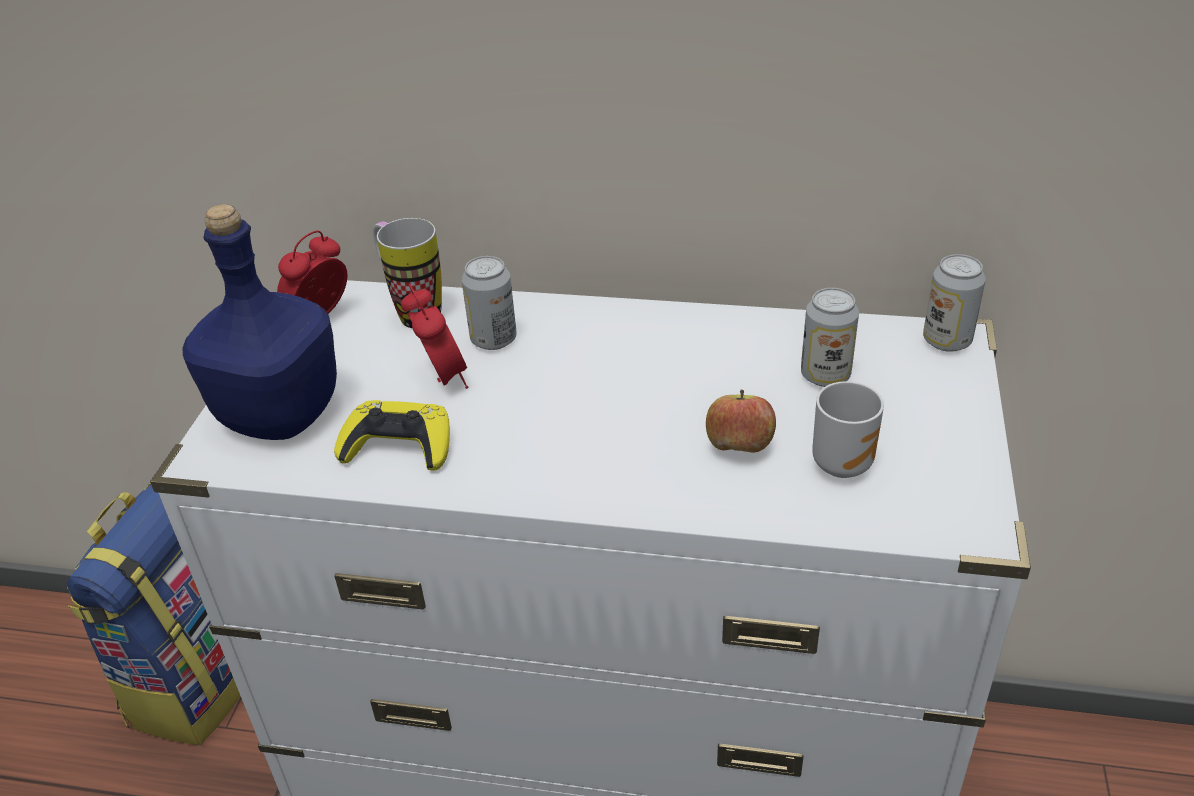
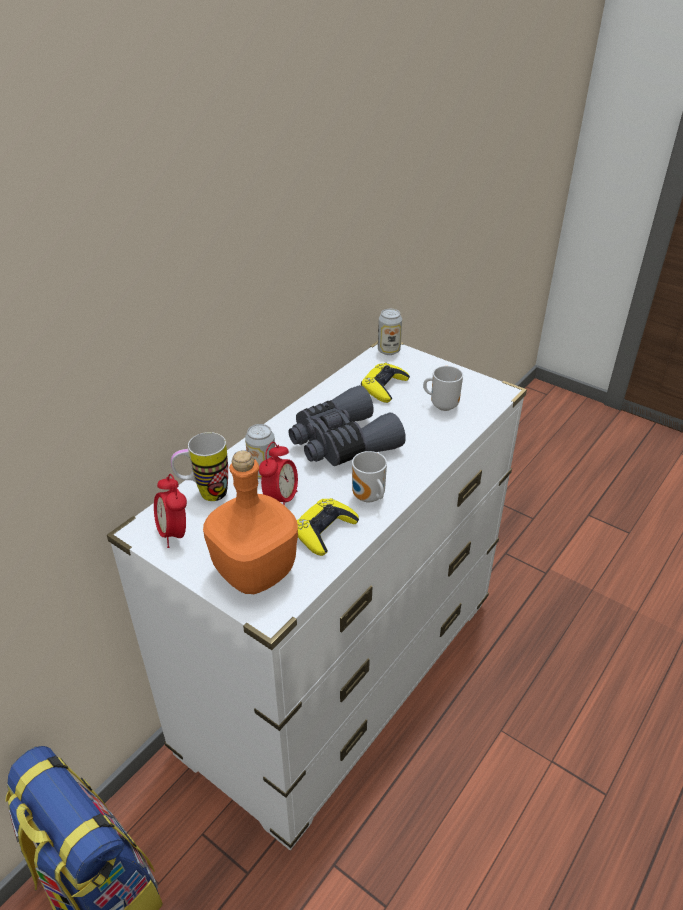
camera: 65 degrees left, 0 degrees up
blue bottle [182,204,337,440] -> orange bottle [203,450,298,594]
alarm clock [401,284,469,389] -> alarm clock turned 105 degrees clockwise [259,442,298,506]
apple [706,390,776,453] -> none
can [801,288,859,387] -> yellow game controller [361,363,410,403]
none -> grey binoculars [289,385,406,466]
none -> mug [352,451,387,502]

